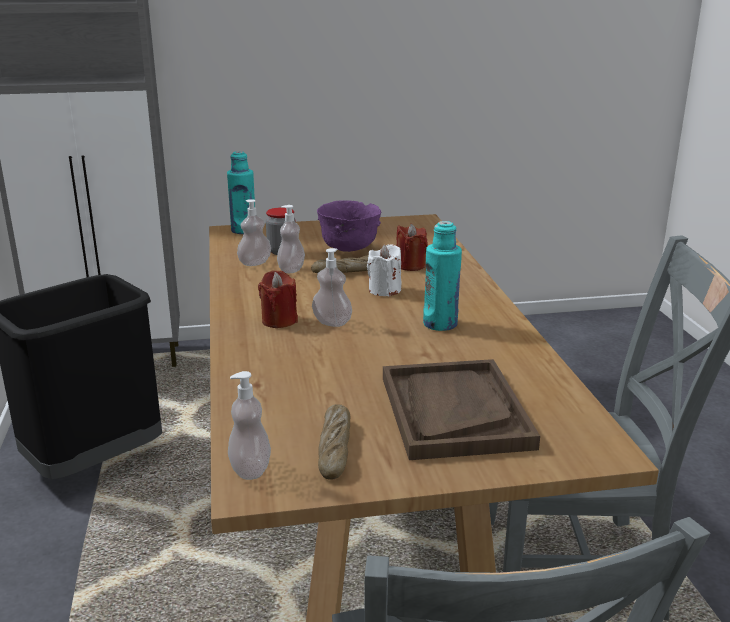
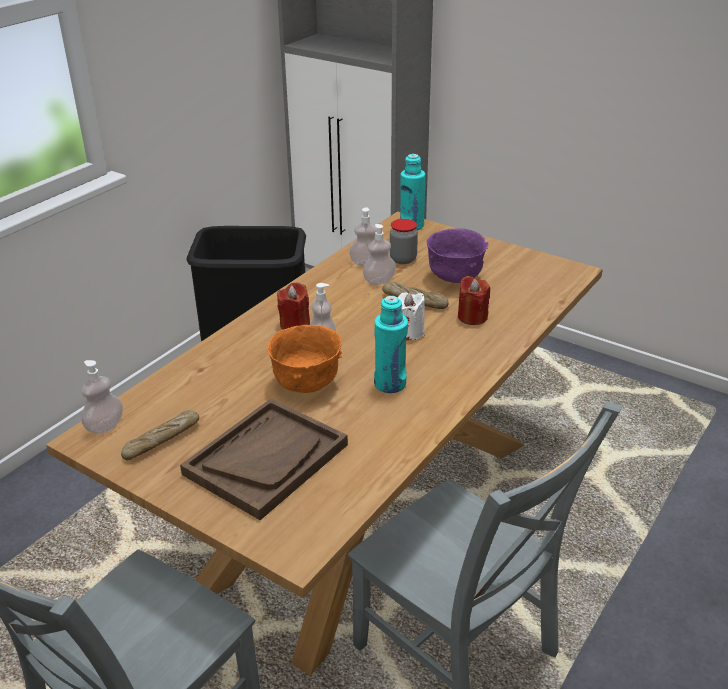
camera: 45 degrees right, 10 degrees up
none -> orange bowl [268,325,342,393]

